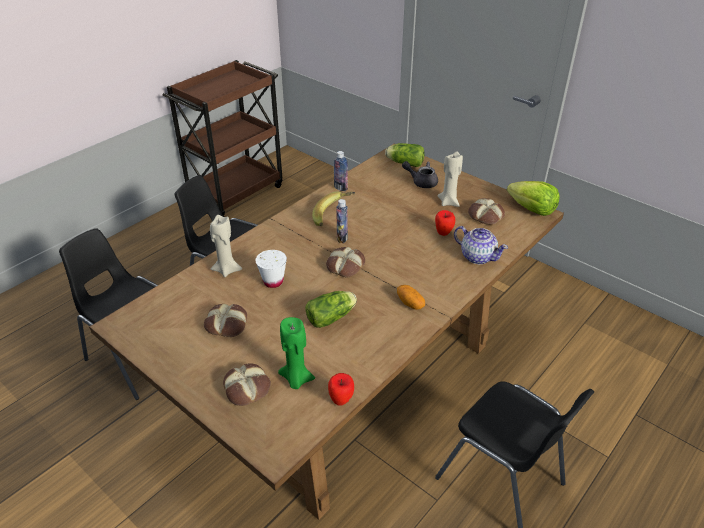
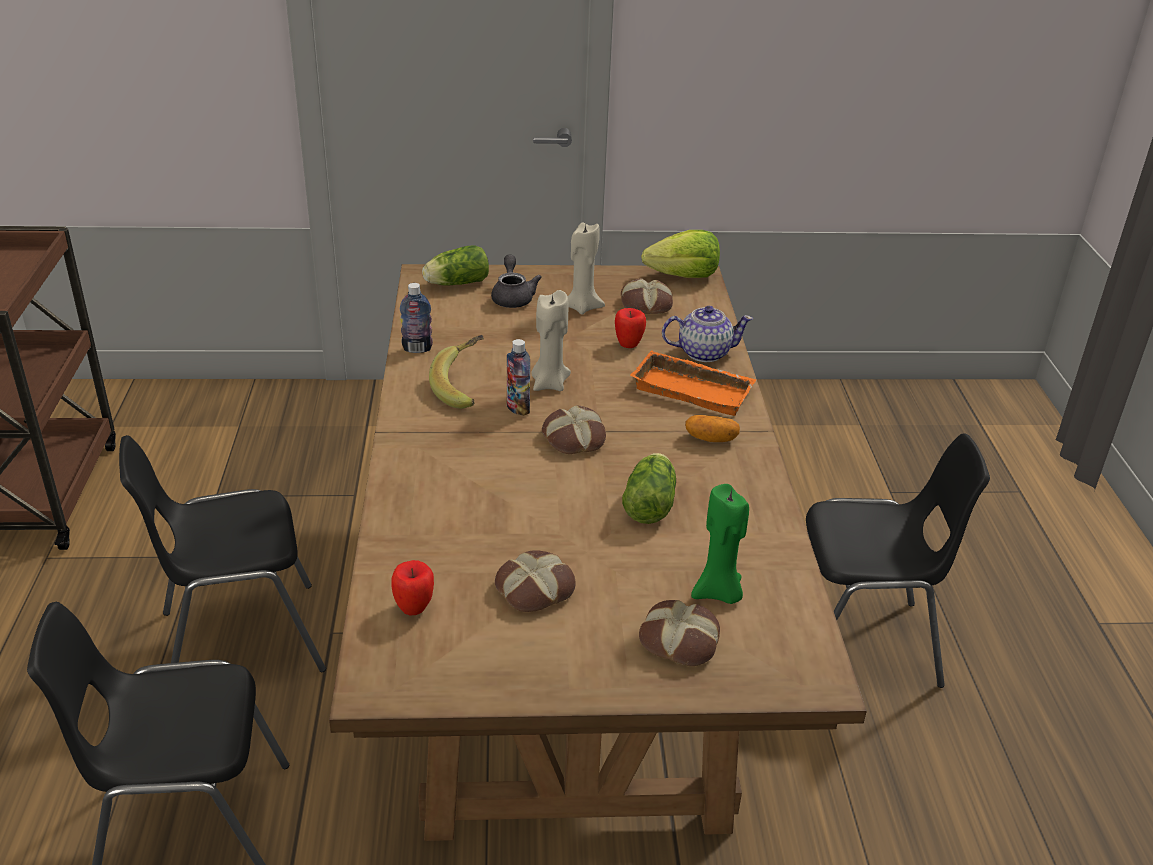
camera: 45 degrees left, 5 degrees down
beige candle [210,215,242,277] -> beige candle moved to [531,290,571,391]
white cup [256,250,287,288] -> none
apple [328,373,354,406] -> apple moved to [391,560,434,615]
grey teapot [402,161,438,188] -> grey teapot turned 105 degrees clockwise [491,254,542,308]
none -> orange tray [630,350,756,416]

